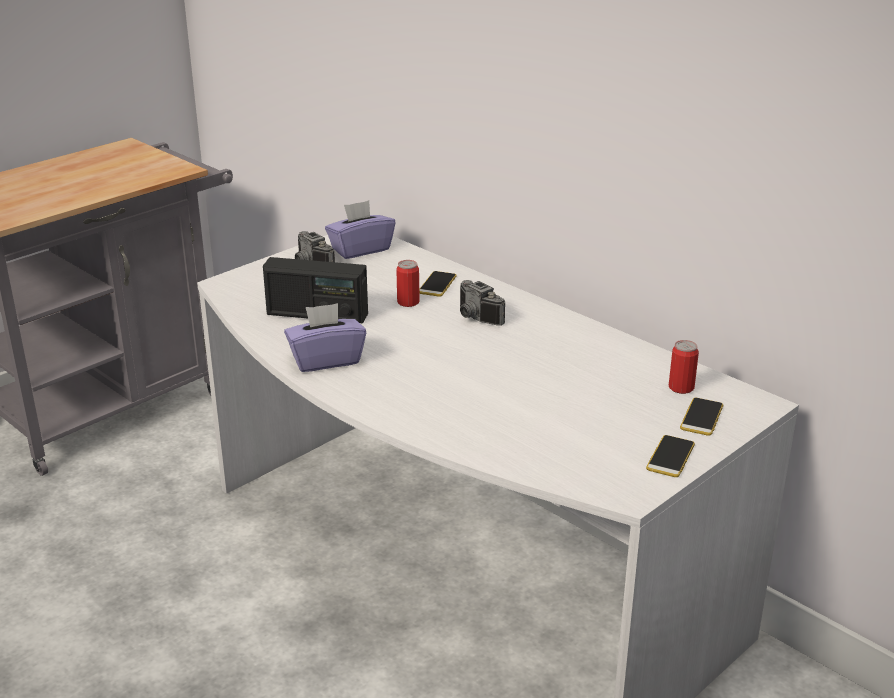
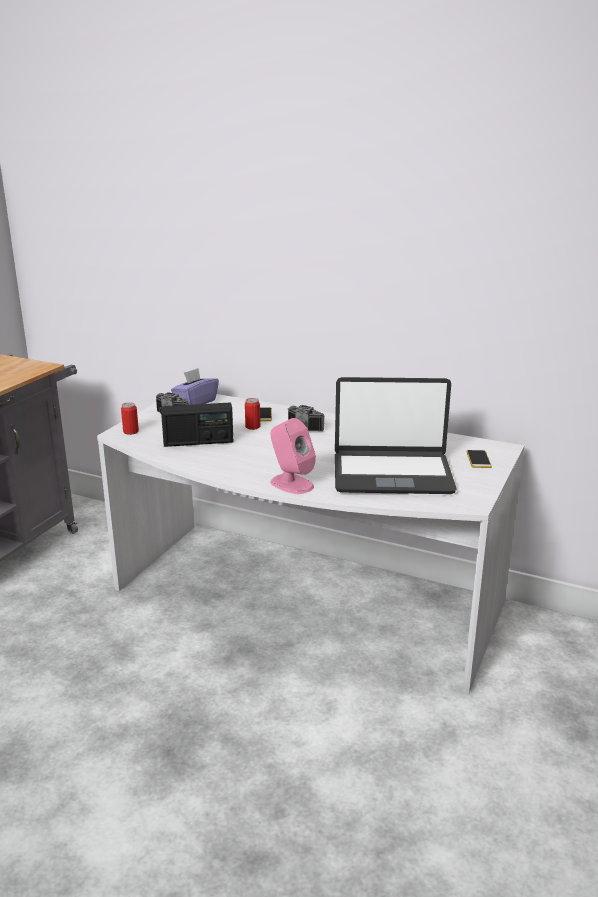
camera: 20 degrees left, 5 degrees down
purple tissue box [284,303,366,372] -> none
phone [646,435,695,477] -> none
can [669,340,699,394] -> can moved to [121,402,139,435]
none -> pink speaker [270,418,316,494]
none -> laptop [335,377,457,494]

